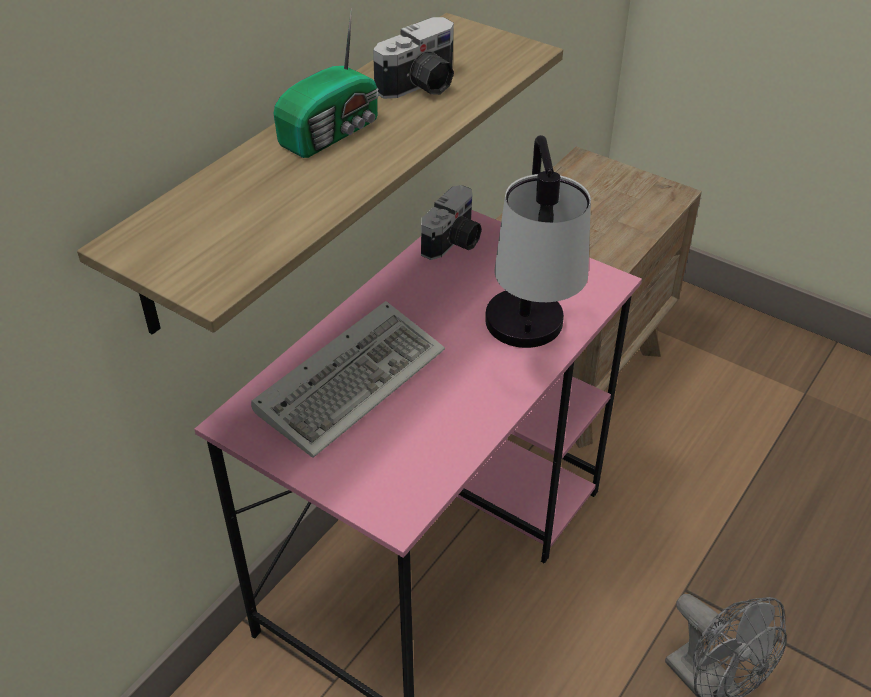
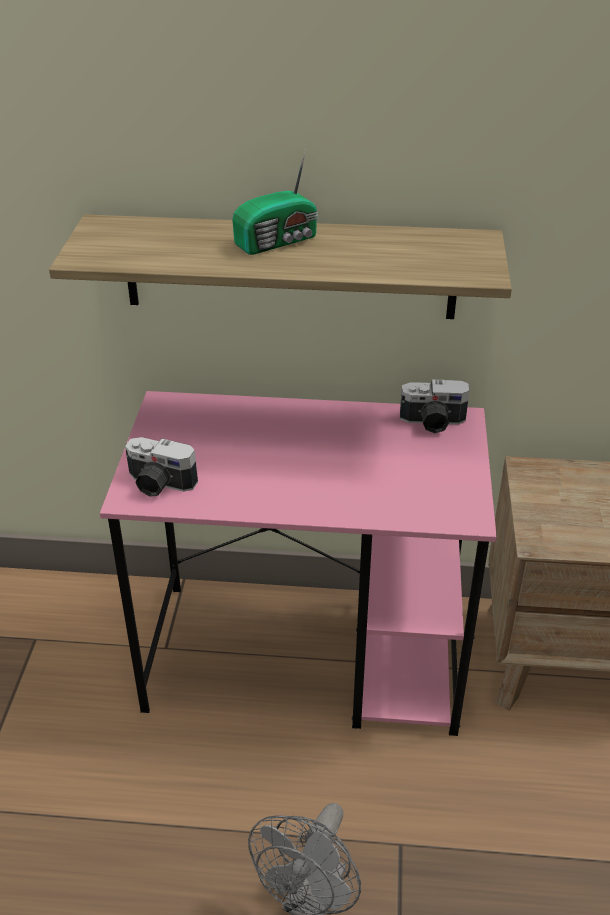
camera: 60 degrees right, 5 degrees down
keyboard [251,301,445,458] -> none
radio [274,8,379,158] -> radio turned 45 degrees counterclockwise [232,148,318,255]
camera [373,17,454,99] -> camera moved to [125,437,198,497]
table lamp [485,135,591,348] -> none

